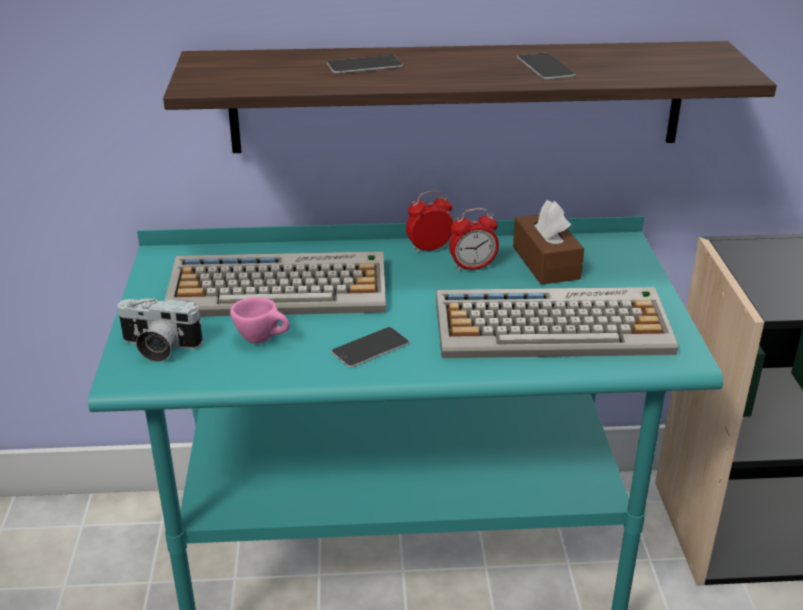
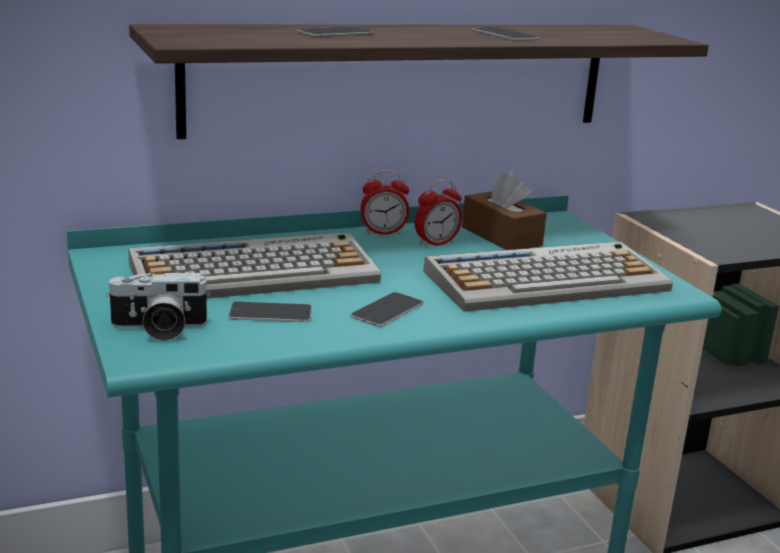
camera: 20 degrees left, 10 degrees down
pink cup [230,297,290,343] -> phone [228,302,312,322]
alarm clock [406,191,453,253] -> alarm clock turned 150 degrees counterclockwise [360,170,409,235]

